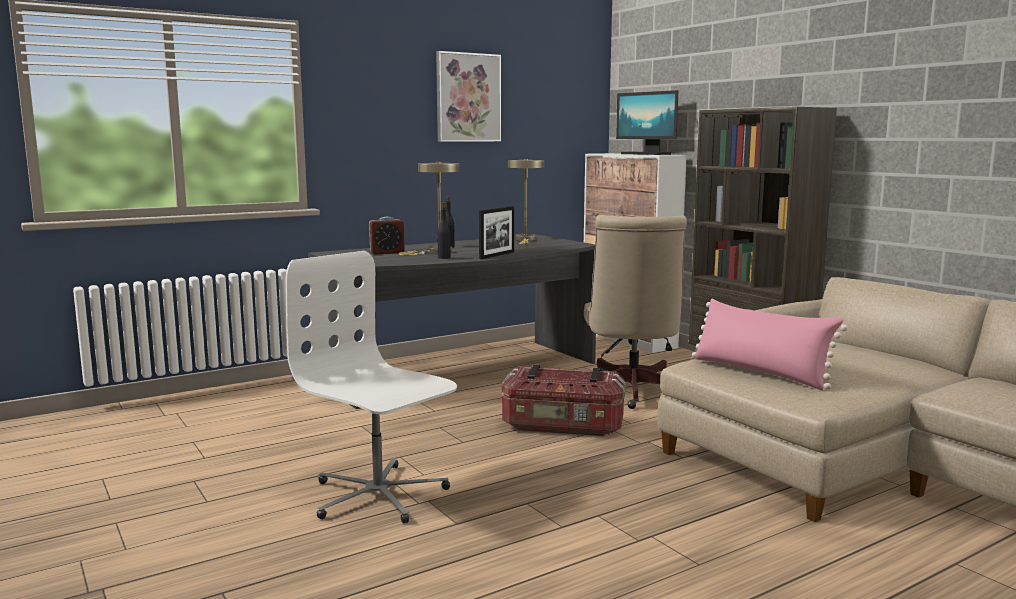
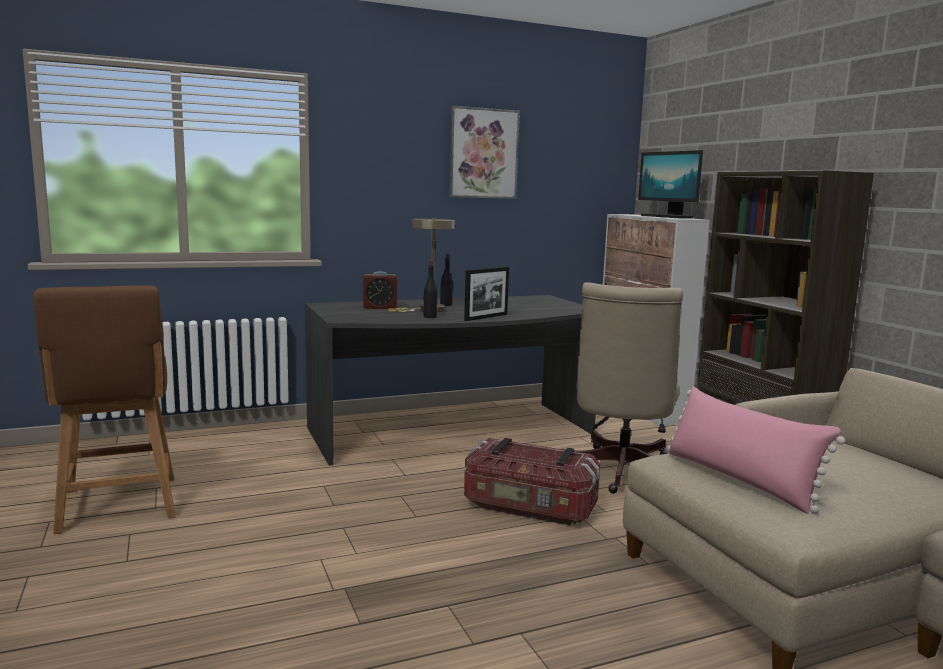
camera: 10 degrees right, 0 degrees up
white office chair [285,251,457,523] -> none
beige table lamp [508,159,544,244] -> none
none -> brown stool [33,285,176,534]

